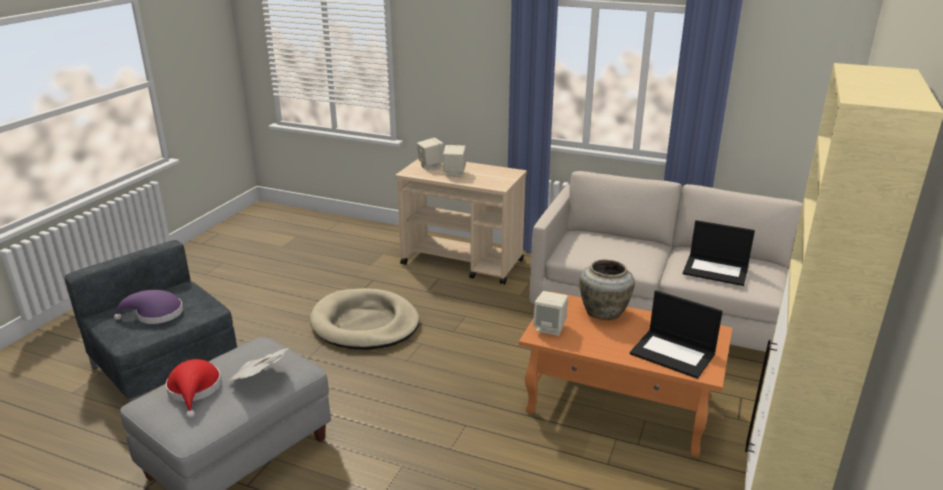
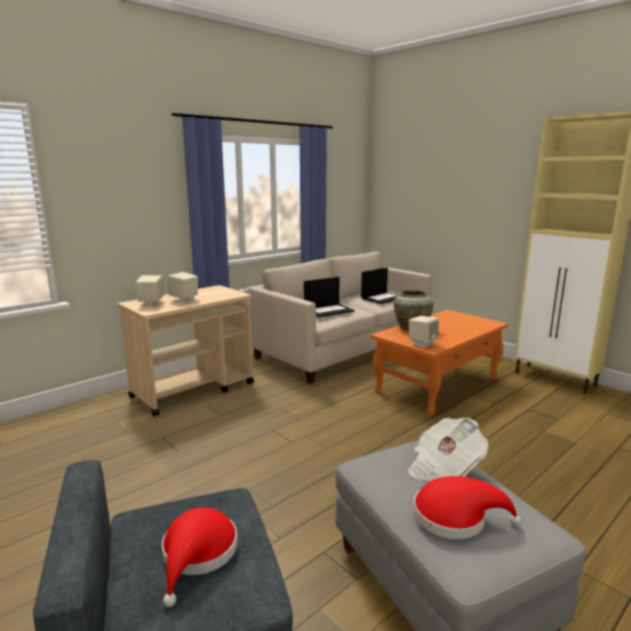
camera: 65 degrees left, 10 degrees down
purple hat [114,290,183,324] -> red hat [162,507,237,607]
beige dog bed [310,288,419,350] -> none
laptop [630,290,723,379] -> laptop moved to [304,277,355,318]

